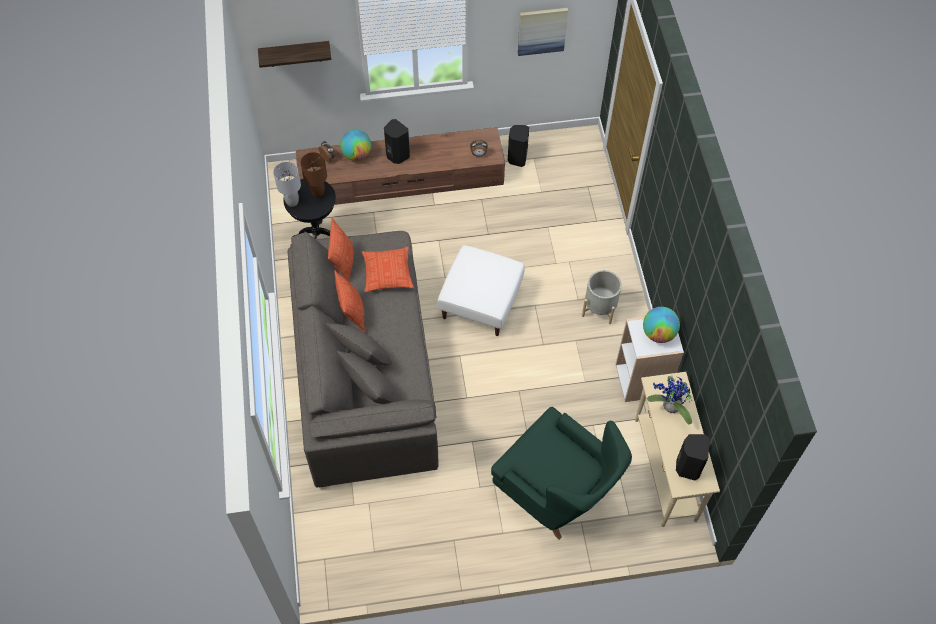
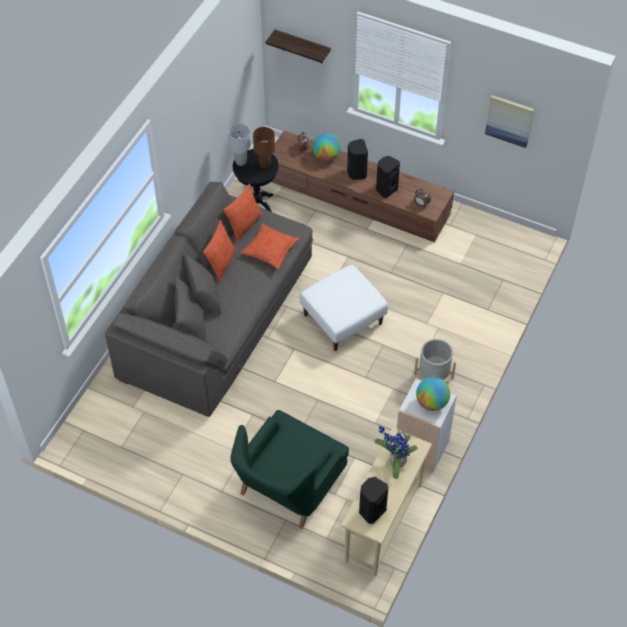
camera: 35 degrees right, 5 degrees down
green armchair [491,407,632,540] -> green armchair turned 45 degrees clockwise [230,410,349,529]
black speaker [508,125,529,167] -> black speaker moved to [376,156,400,198]

